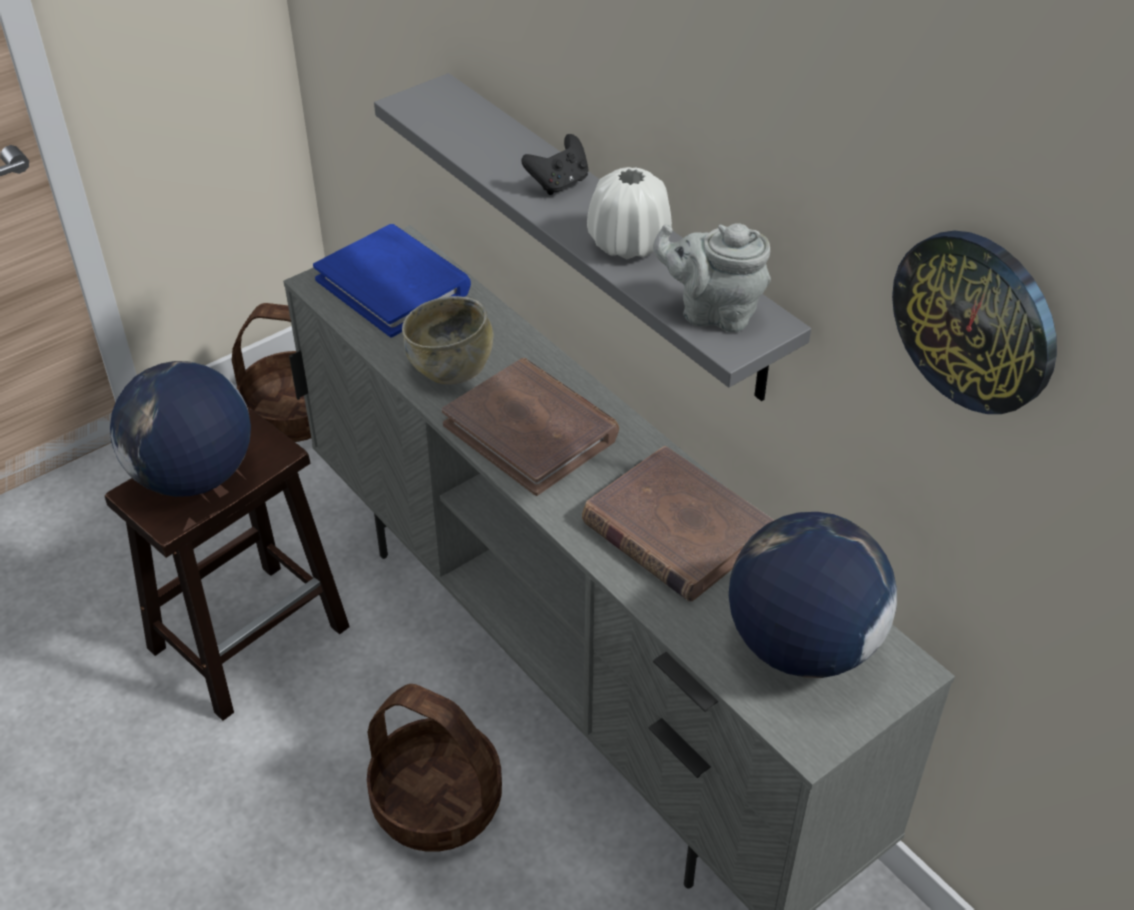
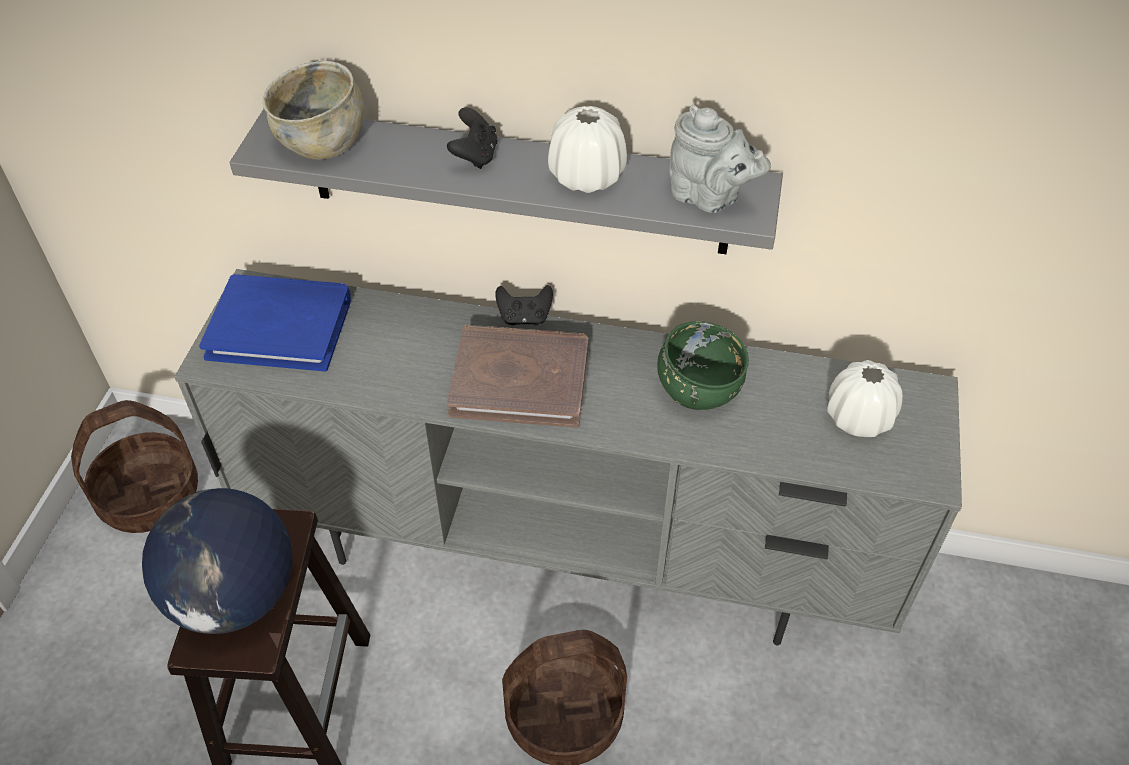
camera: 40 degrees left, 5 degrees up
beige bowl [402,296,494,385] -> beige bowl moved to [262,61,364,159]
brown book [582,446,774,601] -> green bowl [657,321,749,410]
grey teapot [653,223,771,332] -> grey teapot turned 120 degrees counterclockwise [669,105,771,213]
globe [729,512,897,678] -> white vase [827,360,903,437]
wall clock [892,230,1057,414] -> none
none -> black game controller [495,285,553,326]

